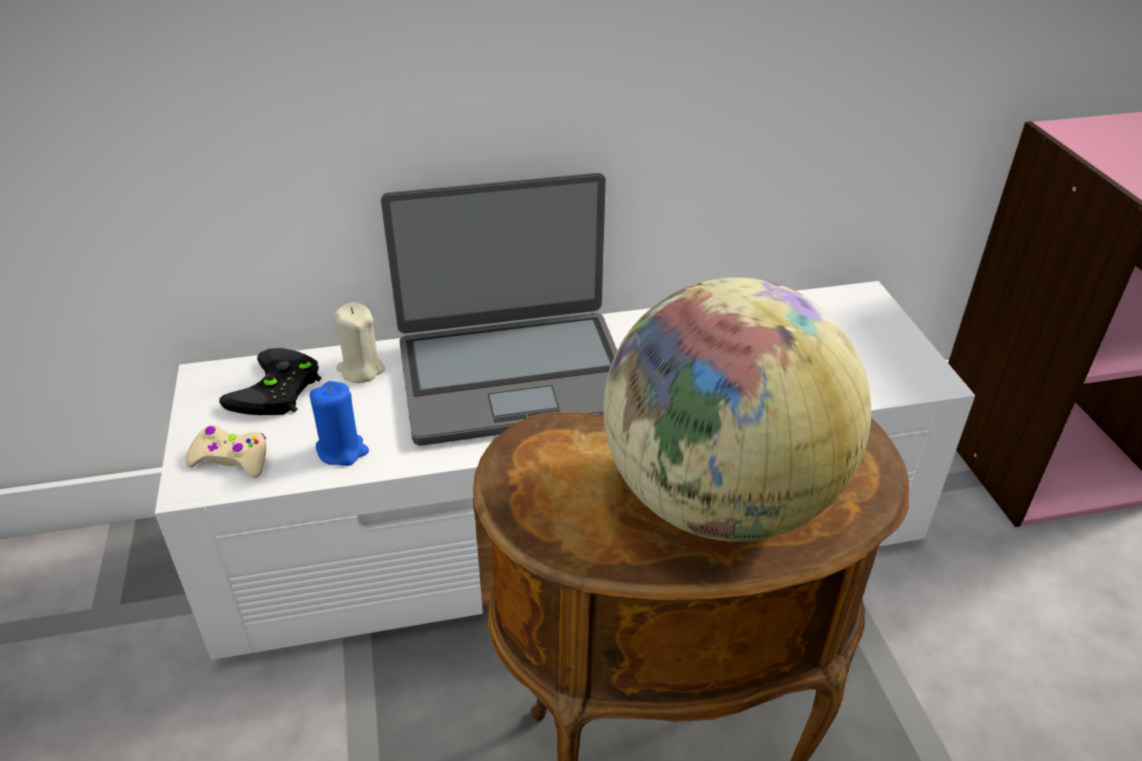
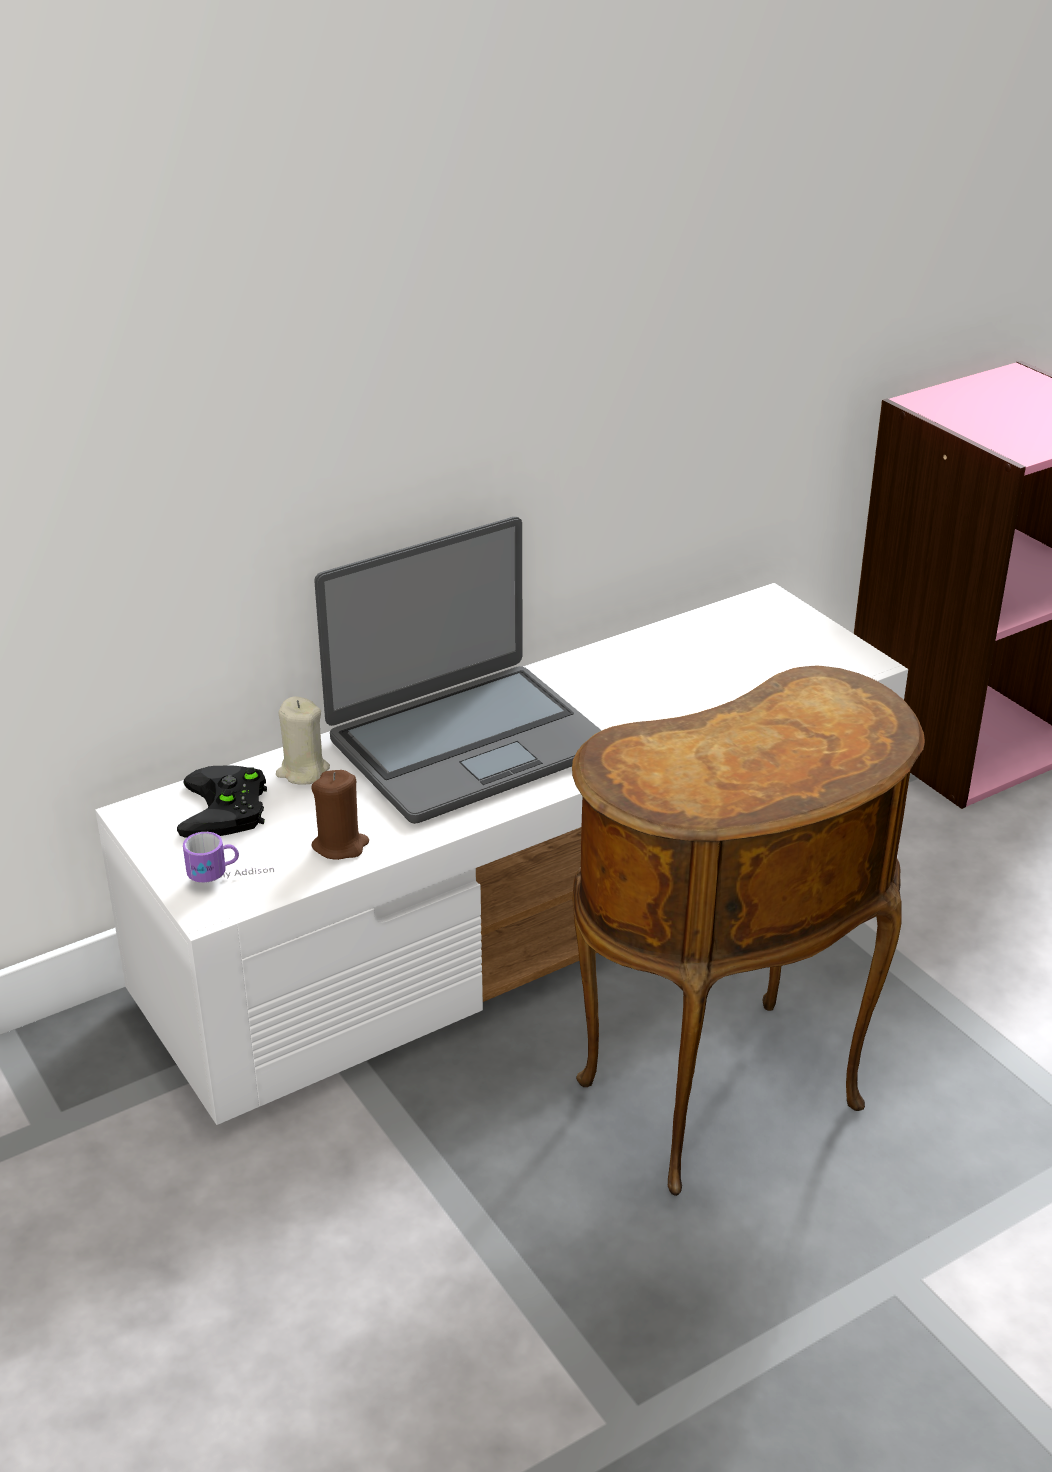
camera: 20 degrees left, 5 degrees down
beige game controller [185,425,266,477] -> mug [183,832,274,883]
blue candle [310,381,369,466] -> brown candle [311,770,369,860]
globe [603,278,871,542] -> none

